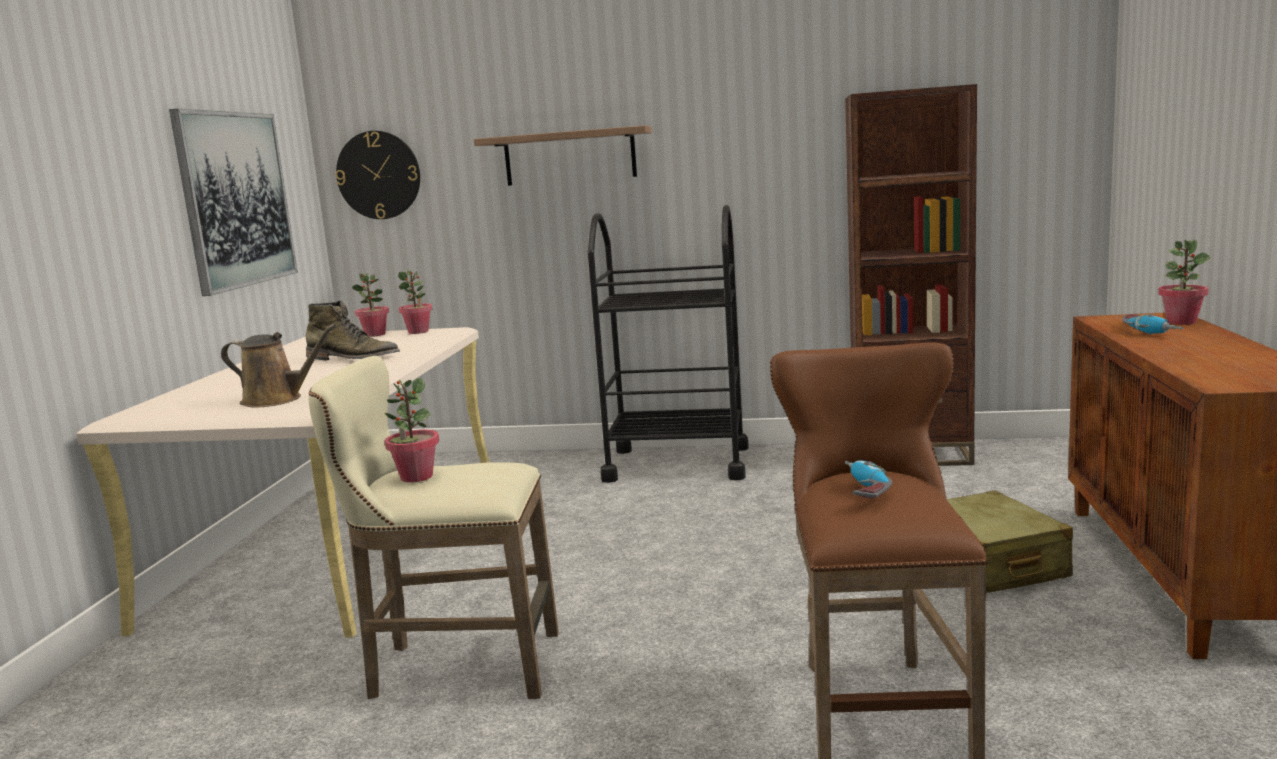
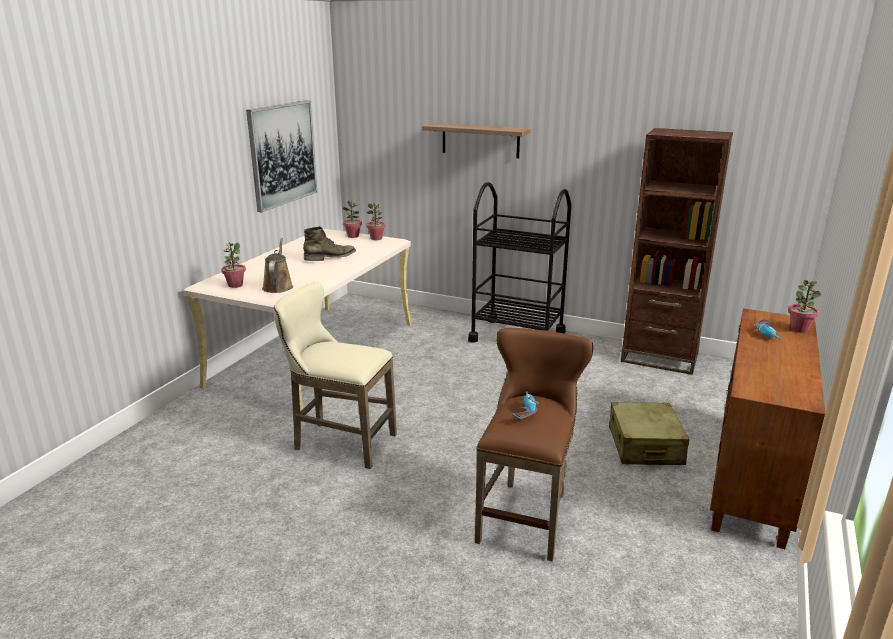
camera: 15 degrees right, 10 degrees up
brown watering can [221,324,336,408] -> brown watering can turned 120 degrees counterclockwise [262,238,293,293]
green boot [306,301,400,361] -> green boot turned 60 degrees counterclockwise [303,226,356,261]
wall clock [335,131,420,219] -> none
potted plant [385,378,439,482] -> potted plant moved to [221,242,246,288]

